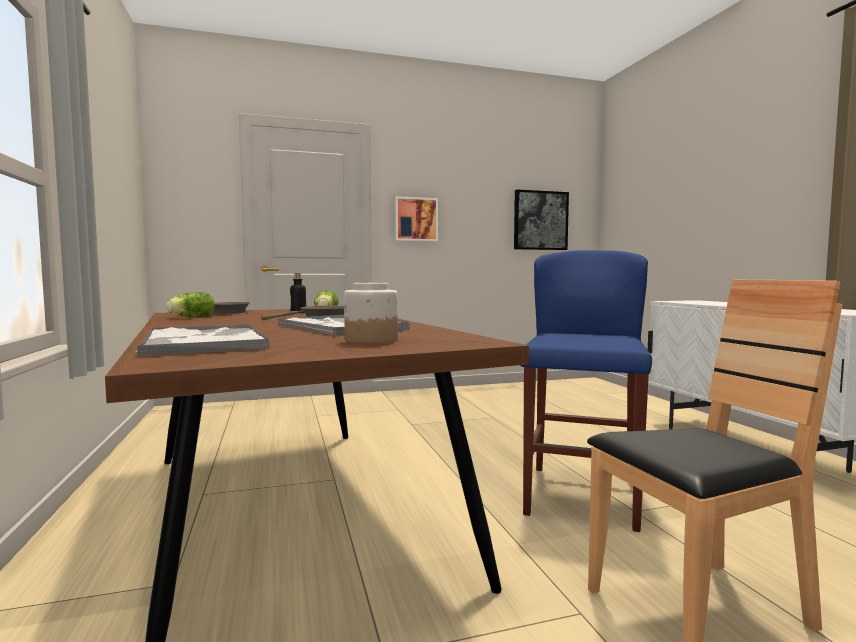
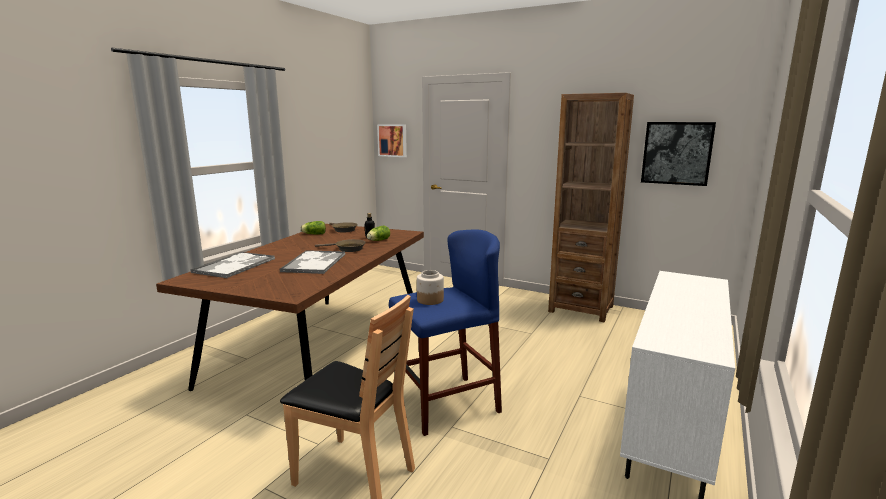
camera: 45 degrees right, 10 degrees up
jar [344,283,398,344] -> jar moved to [417,270,444,305]
picture [395,196,438,241] -> picture moved to [377,124,407,157]
none -> brown bookcase [548,93,634,323]

